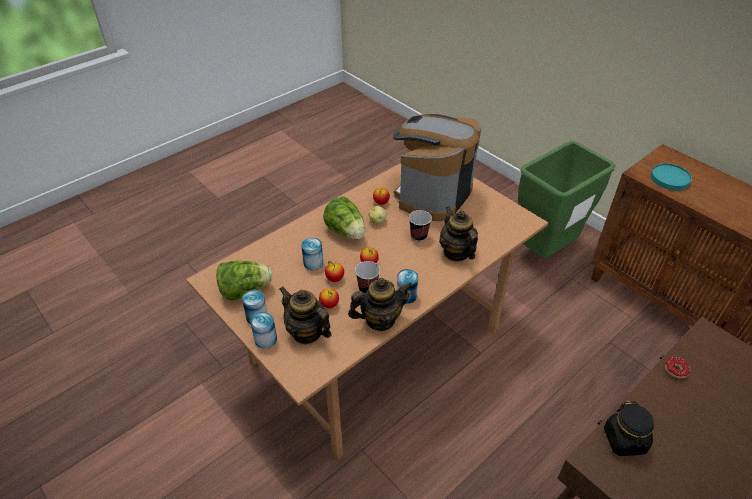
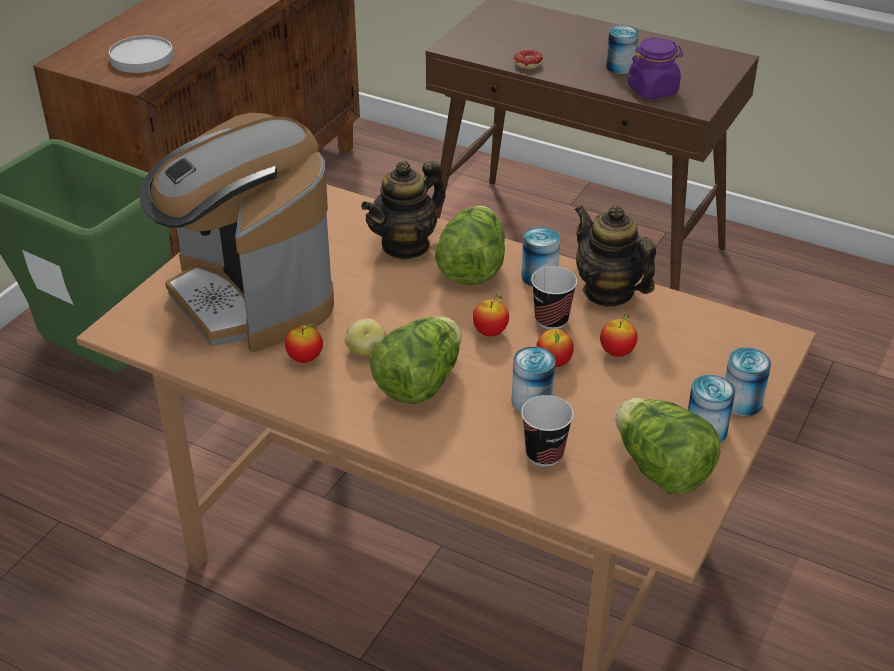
camera: 110 degrees left, 5 degrees down
teapot [279,287,332,344] -> none
coffee machine [393,114,481,221] -> coffee machine turned 45 degrees clockwise [139,113,334,352]
cup [409,210,432,241] -> cup moved to [521,395,574,467]
black jar [604,401,654,456] -> purple jar [628,38,683,99]
turquoise plate [651,163,692,191] -> white plate [109,36,173,73]
none -> lettuce [435,206,505,285]
none -> can [606,25,638,74]

